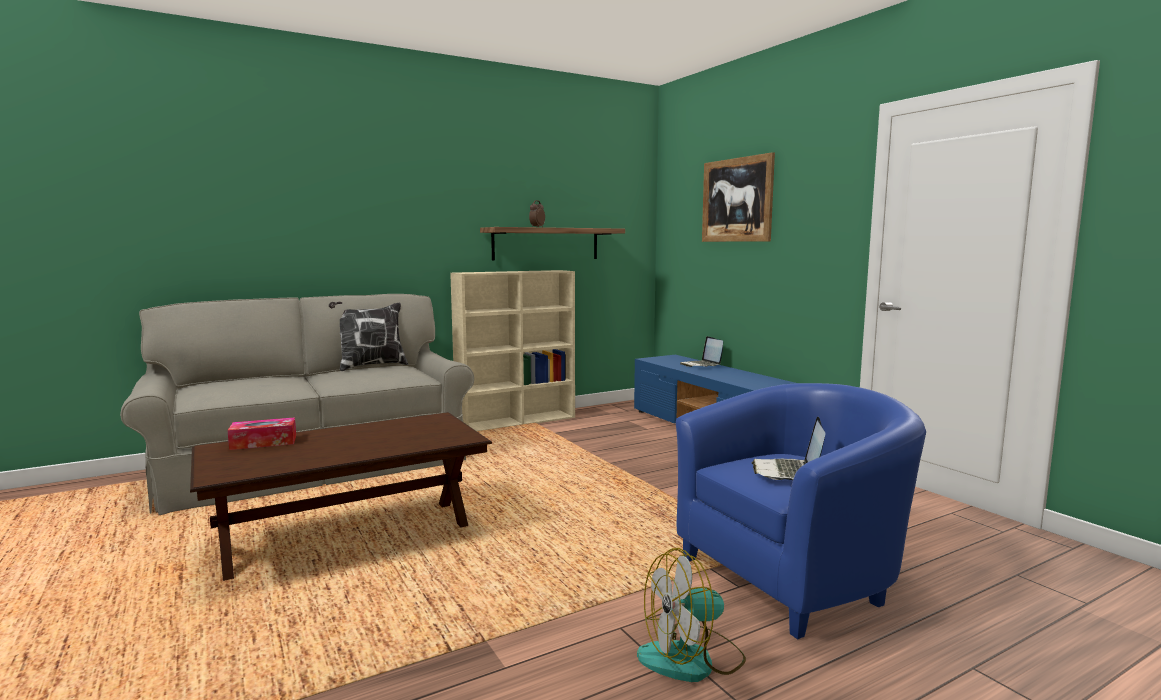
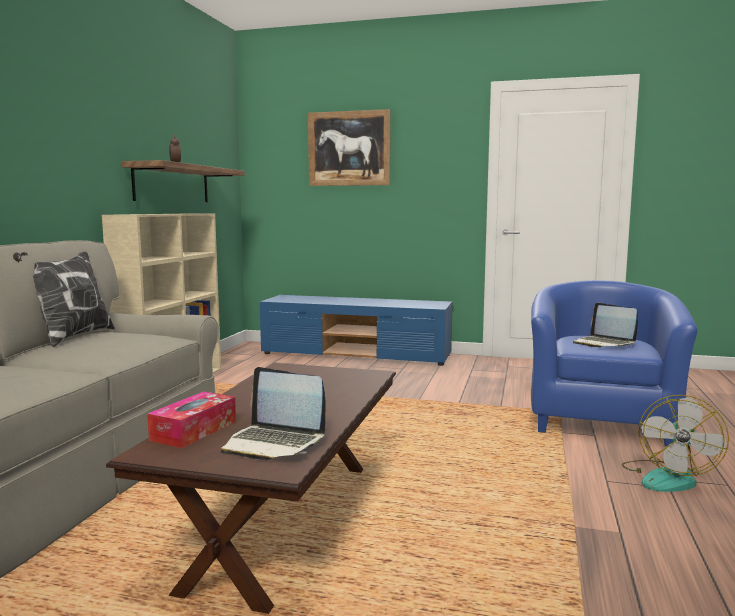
camera: 45 degrees left, 0 degrees up
laptop [680,336,723,367] -> laptop moved to [221,367,326,460]

